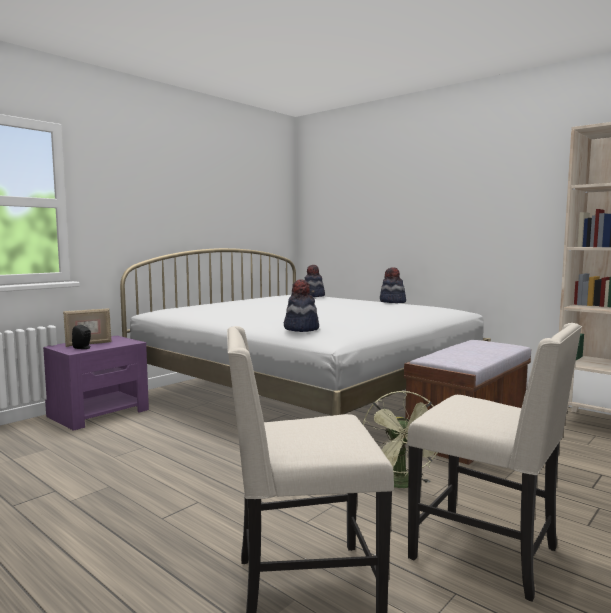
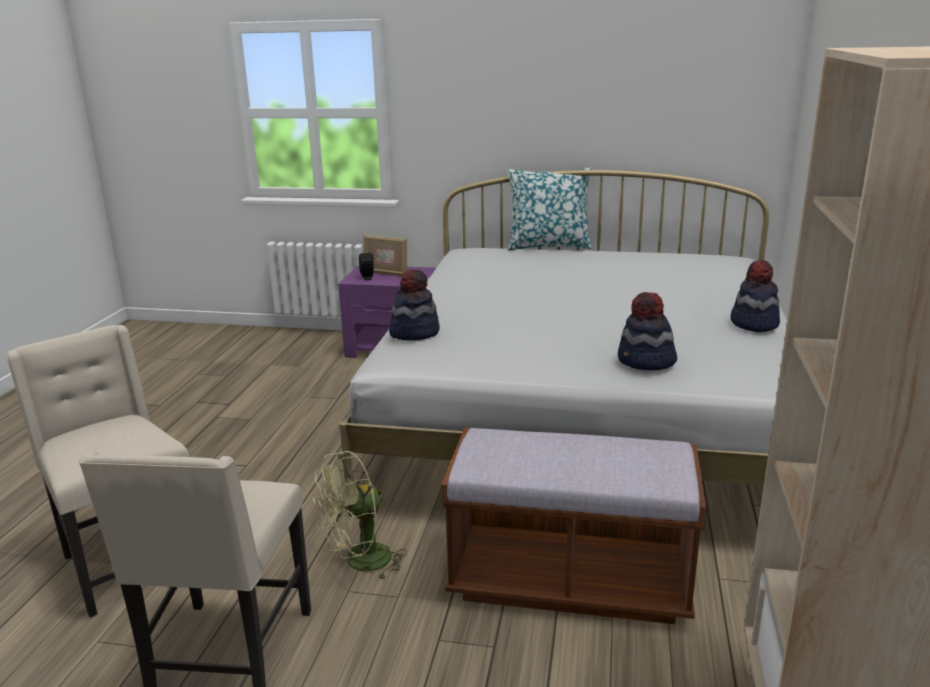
camera: 60 degrees right, 15 degrees up
hat [305,265,325,297] -> hat moved to [618,292,677,370]
none -> pillow [507,167,592,250]

